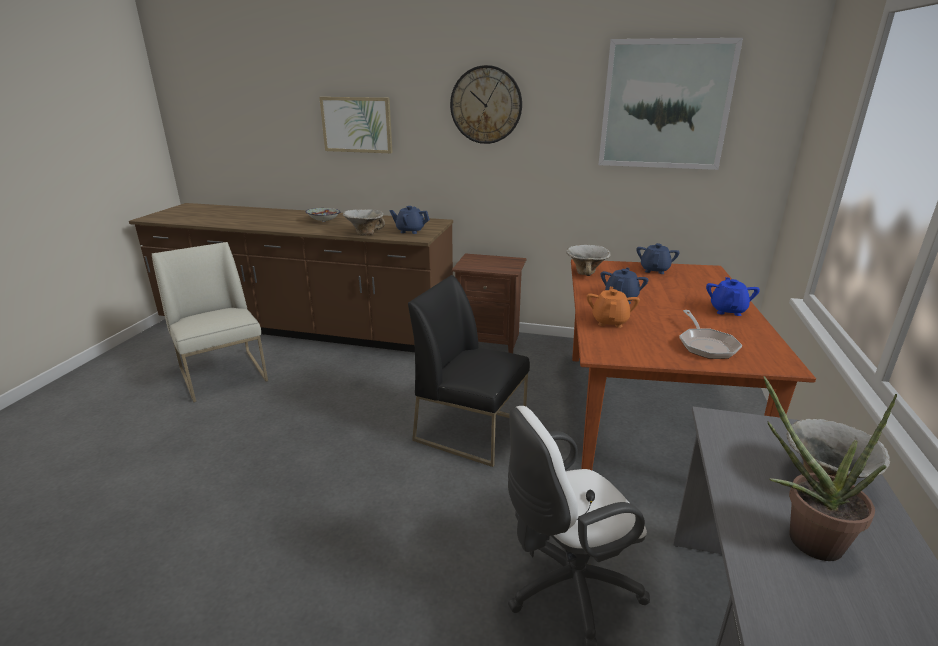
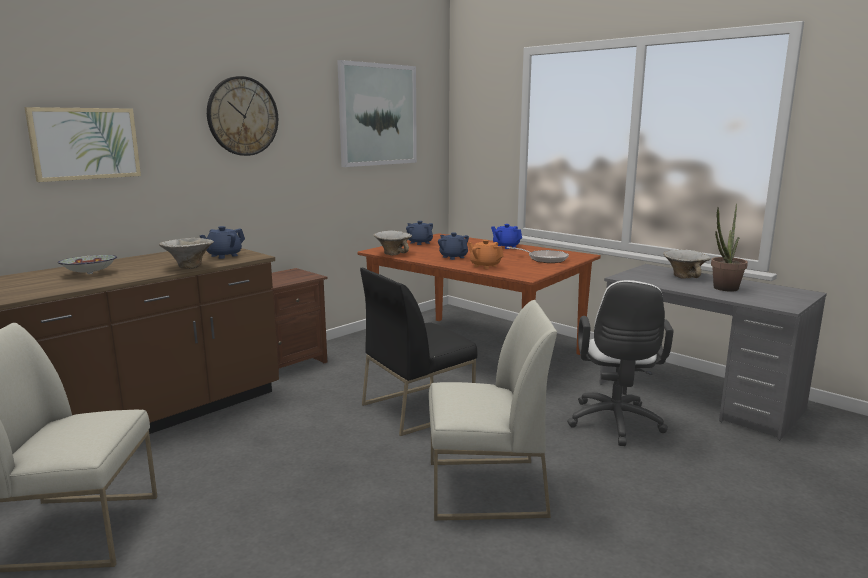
camera: 60 degrees left, 10 degrees down
none -> white chair [429,300,557,521]

